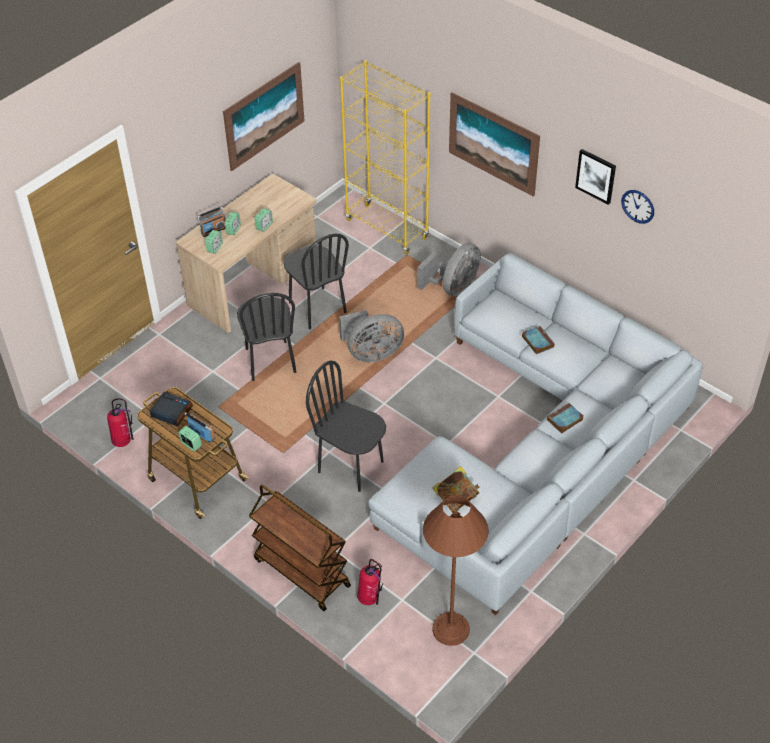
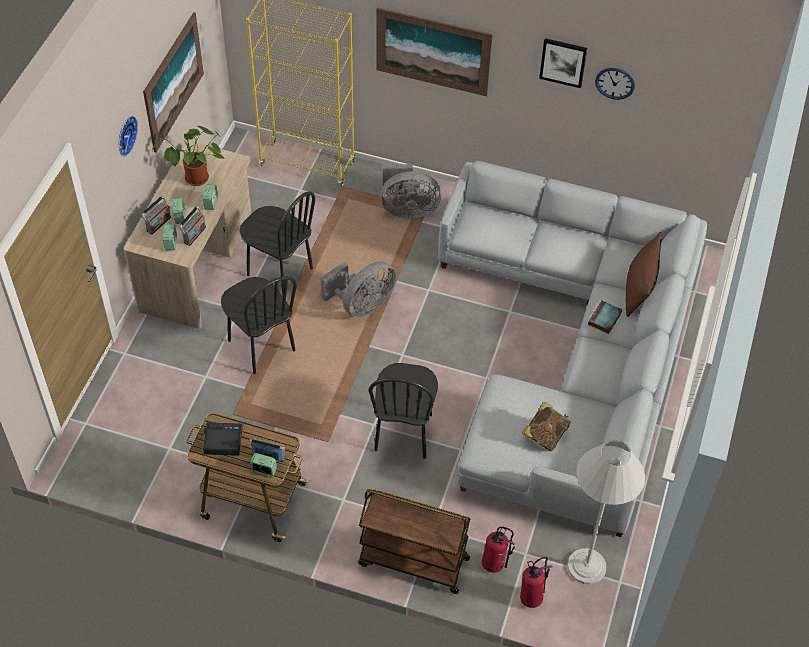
camera: 25 degrees left, 5 degrees up
fire extinguisher [107,398,134,447] -> fire extinguisher moved to [520,557,553,608]
black chair [306,361,386,492] -> black chair turned 90 degrees counterclockwise [369,363,438,459]
grey fan [417,243,481,297] -> grey fan turned 75 degrees clockwise [381,164,441,219]
brown floor lamp [423,495,489,646] -> white floor lamp [568,440,645,584]
book [522,326,555,354] -> none
none -> wall clock [119,116,138,157]
none -> potted plant [152,126,225,186]
none -> radio [179,206,206,246]
none -> brown pillow [625,232,662,317]

